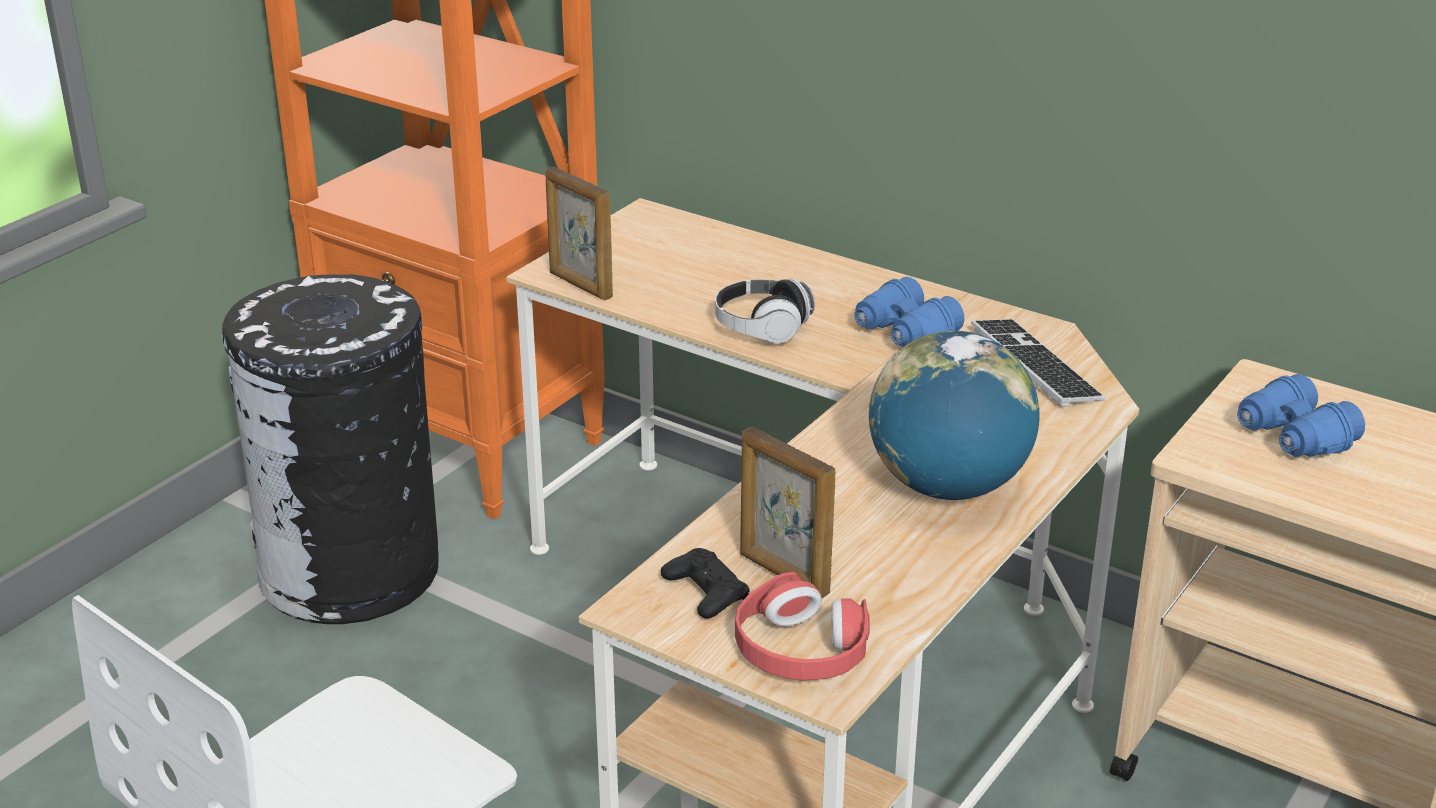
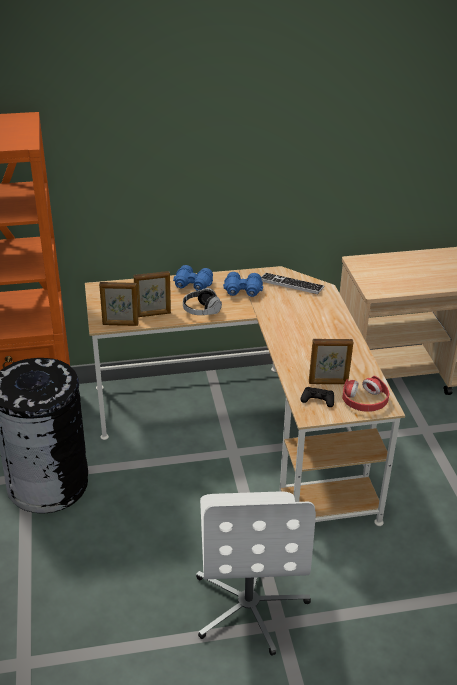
camera: 45 degrees left, 5 degrees up
globe [869,331,1040,500] -> none
blue binoculars [1237,374,1365,457] -> blue binoculars moved to [173,265,213,291]
none -> picture frame [133,271,171,317]

